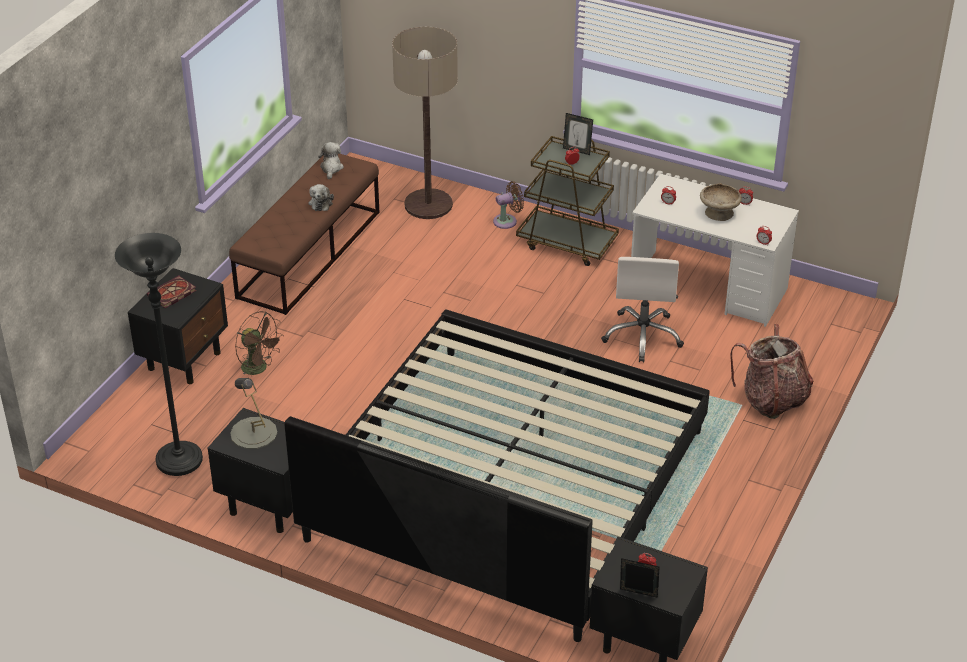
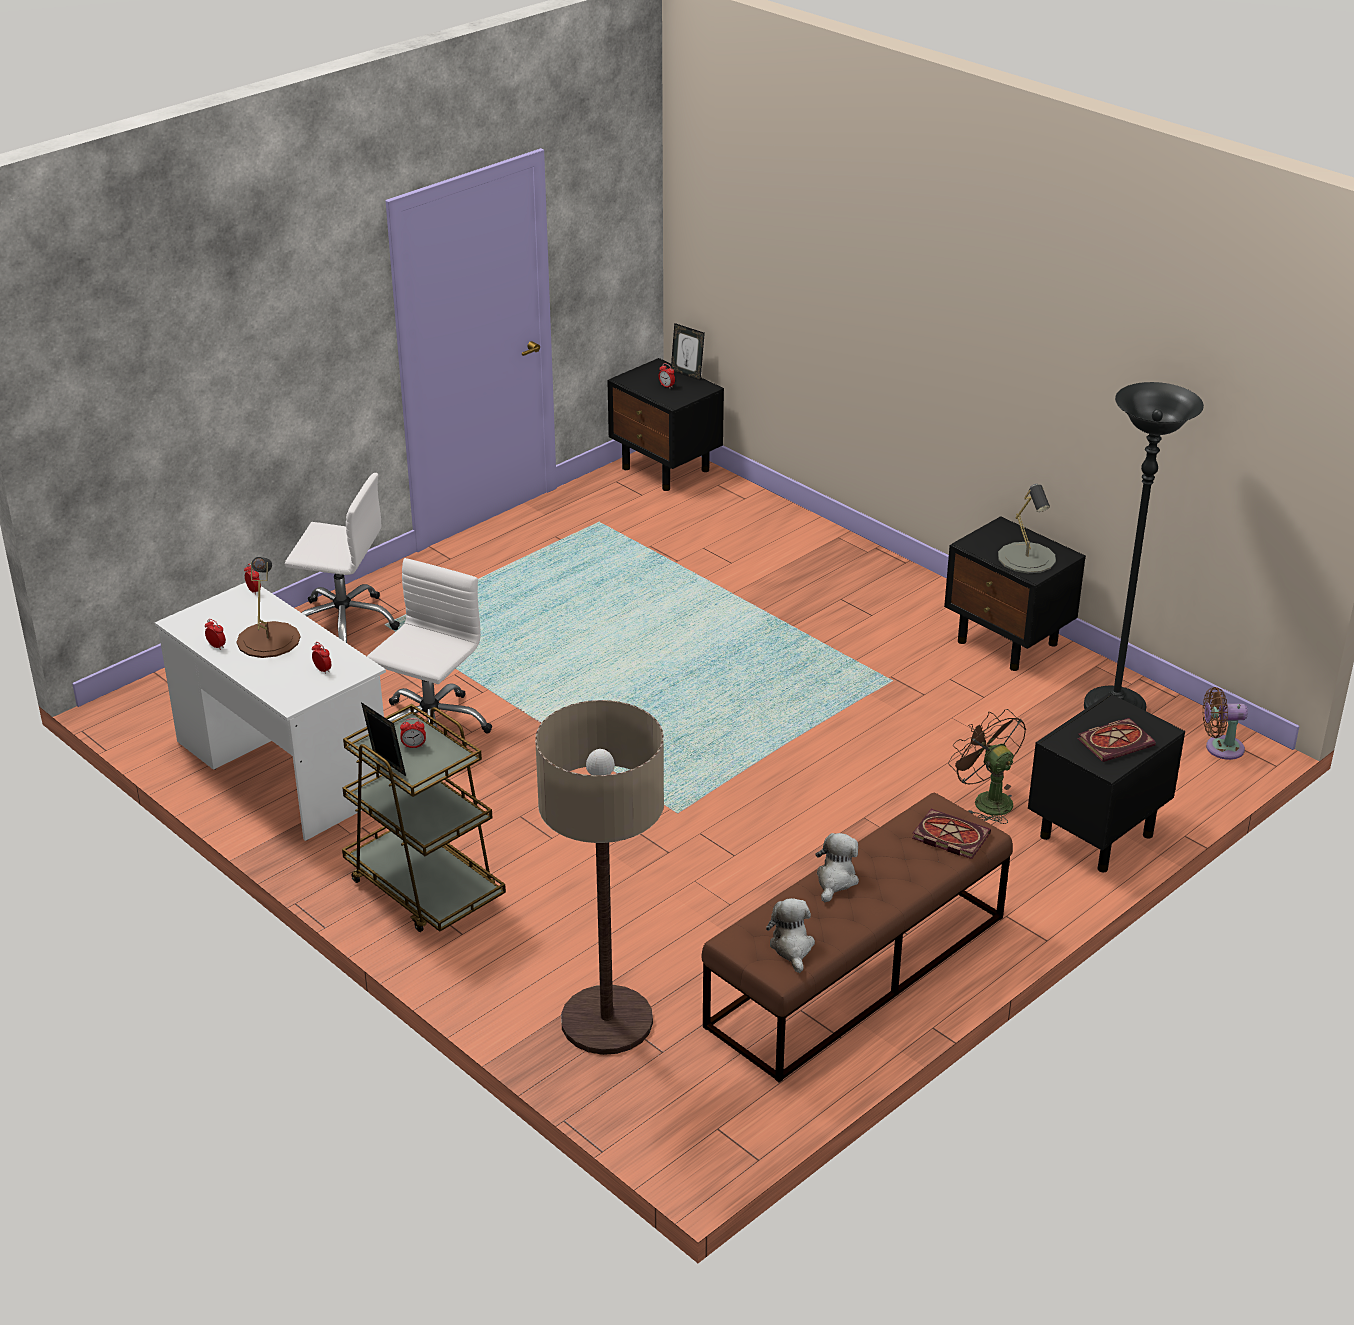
camera: 160 degrees left, 5 degrees down
bed [284,309,710,642] -> none
plush toy [318,142,344,179] -> plush toy turned 150 degrees clockwise [766,898,815,973]
brown fan [493,181,524,229] -> brown fan moved to [1203,687,1248,760]
beige bowl [700,183,742,221] -> brown table lamp [236,557,301,658]
backpack [730,324,814,419] -> white office chair [285,473,400,643]
none -> book [912,809,991,859]

